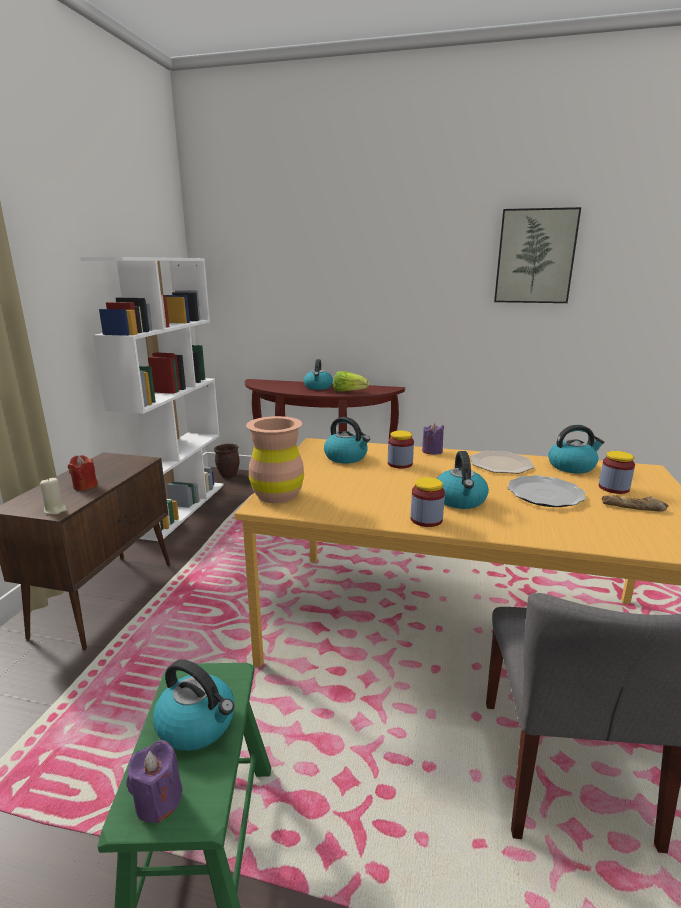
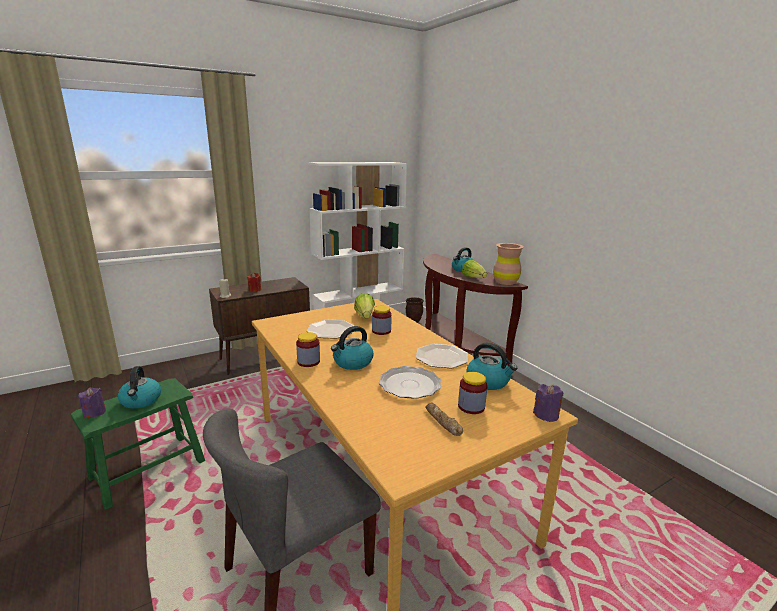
camera: 45 degrees right, 0 degrees up
brown vase [246,416,304,503] -> brown vase moved to [493,243,524,285]
kettle [324,417,370,463] -> lettuce [354,293,375,318]
purple candle [422,423,444,455] -> purple candle moved to [533,384,563,422]
picture [494,207,581,303] -> none
none -> plate [307,320,354,339]

